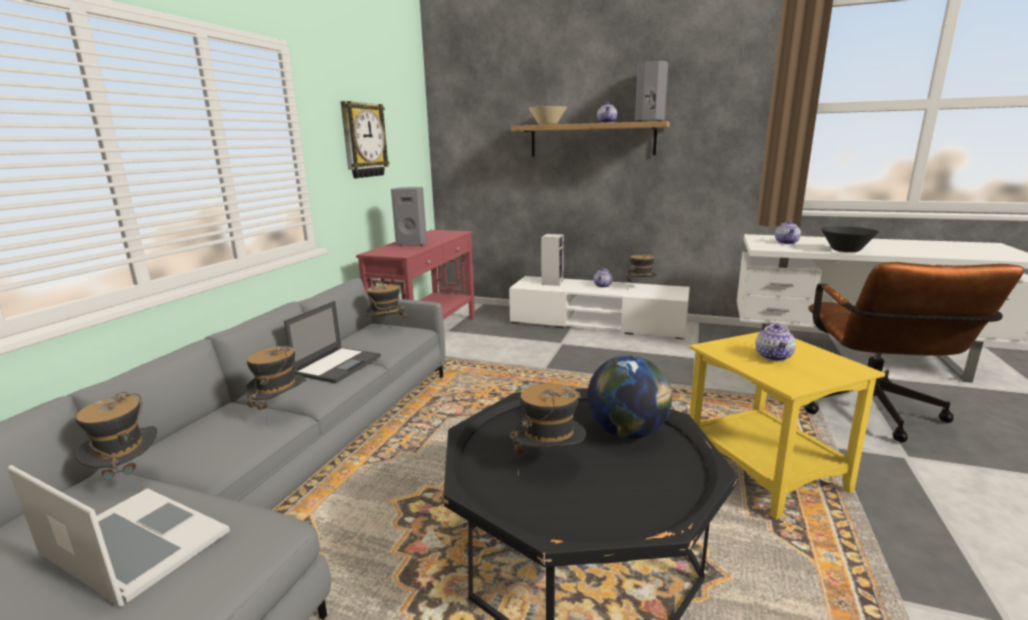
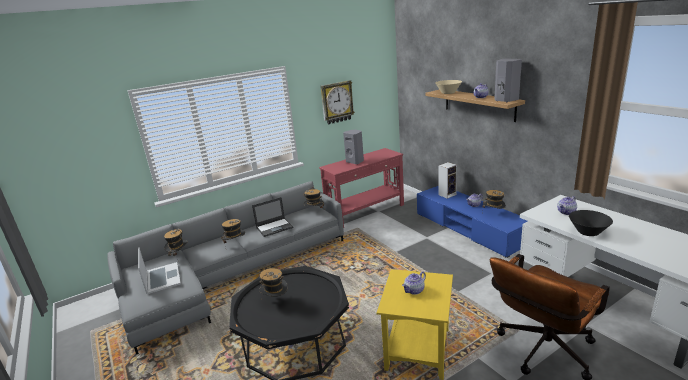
camera: 40 degrees right, 5 degrees up
white tv stand [509,276,690,340] -> blue tv stand [417,186,528,258]
globe [587,355,672,439] -> none

